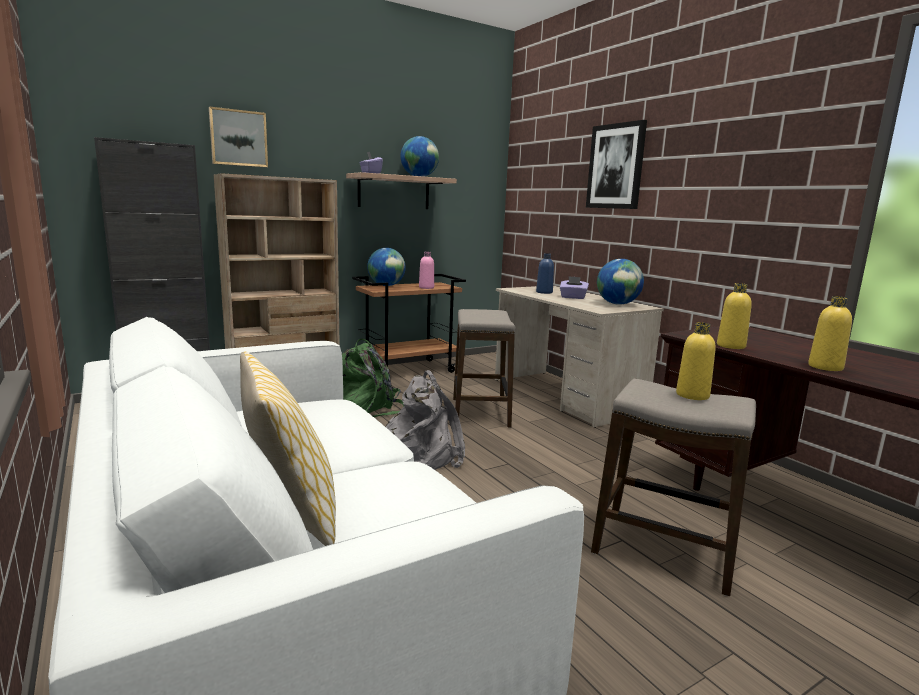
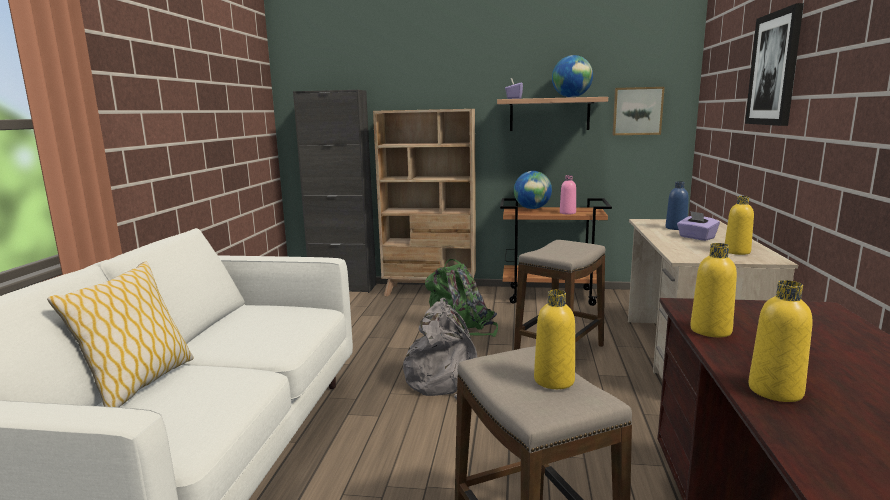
camera: 40 degrees right, 0 degrees up
picture [209,107,268,167] -> picture moved to [613,87,665,135]
globe [597,259,644,305] -> yellow bottle [725,196,754,255]

